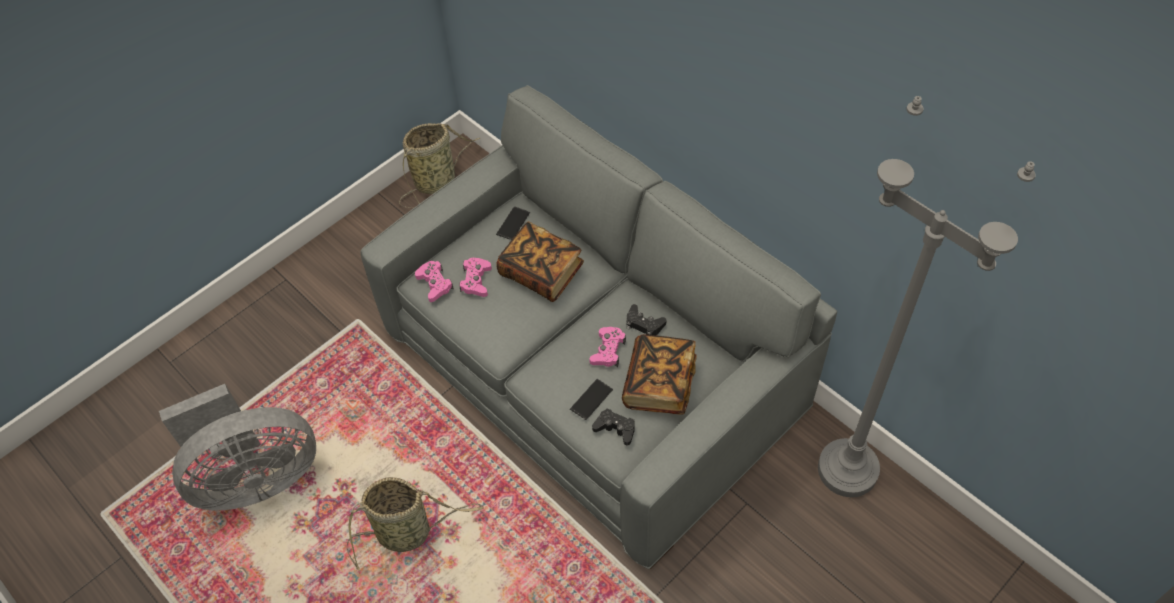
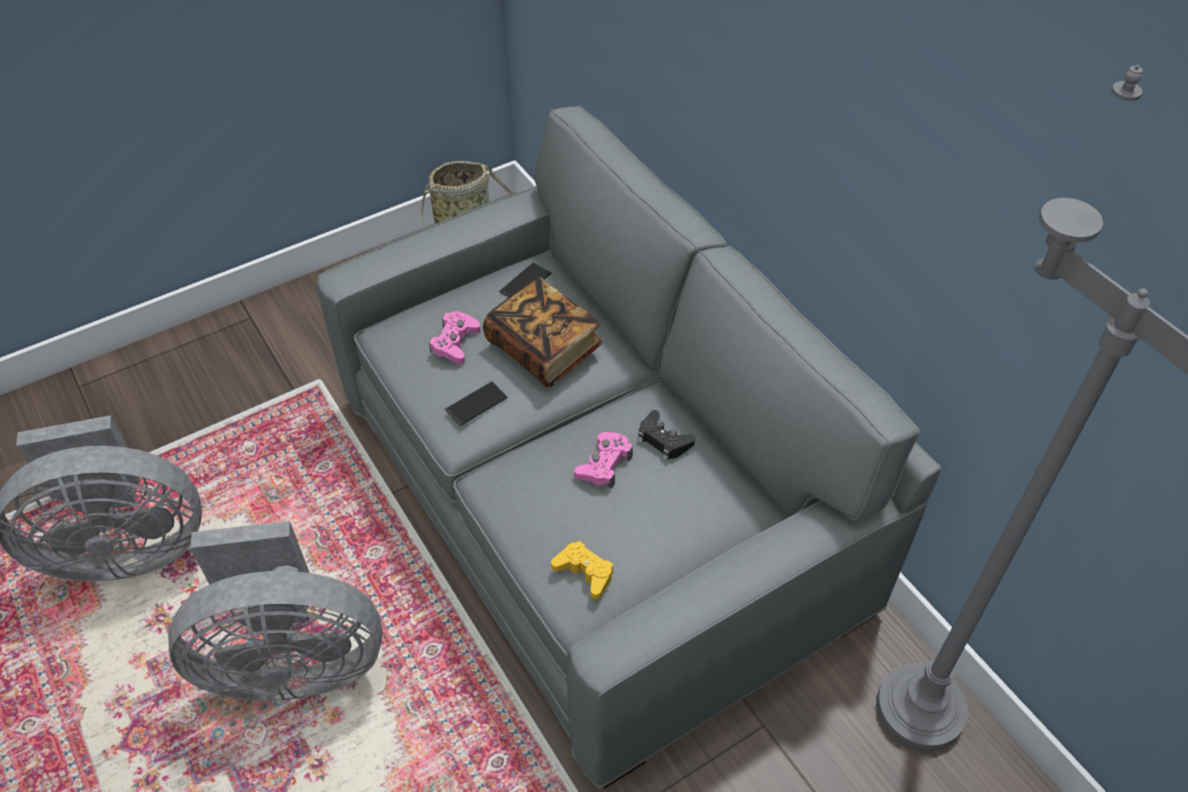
camera: 10 degrees right, 5 degrees down
basket [347,477,483,571] -> grey fan [168,521,383,701]
pink game controller [415,261,454,302] -> none
phone [570,379,613,420] -> phone moved to [445,381,508,426]
black game controller [592,409,635,445] -> yellow game controller [551,541,613,599]
book [622,334,697,415] -> none

